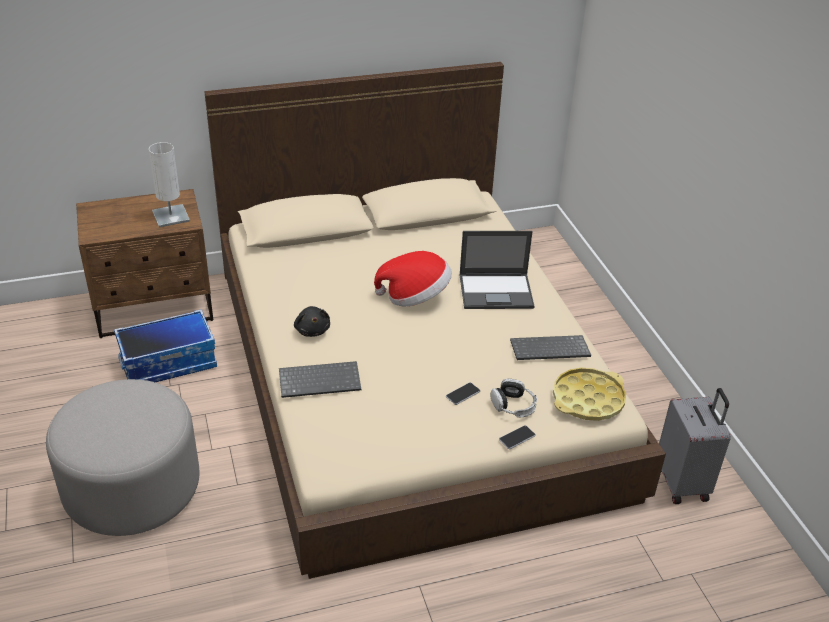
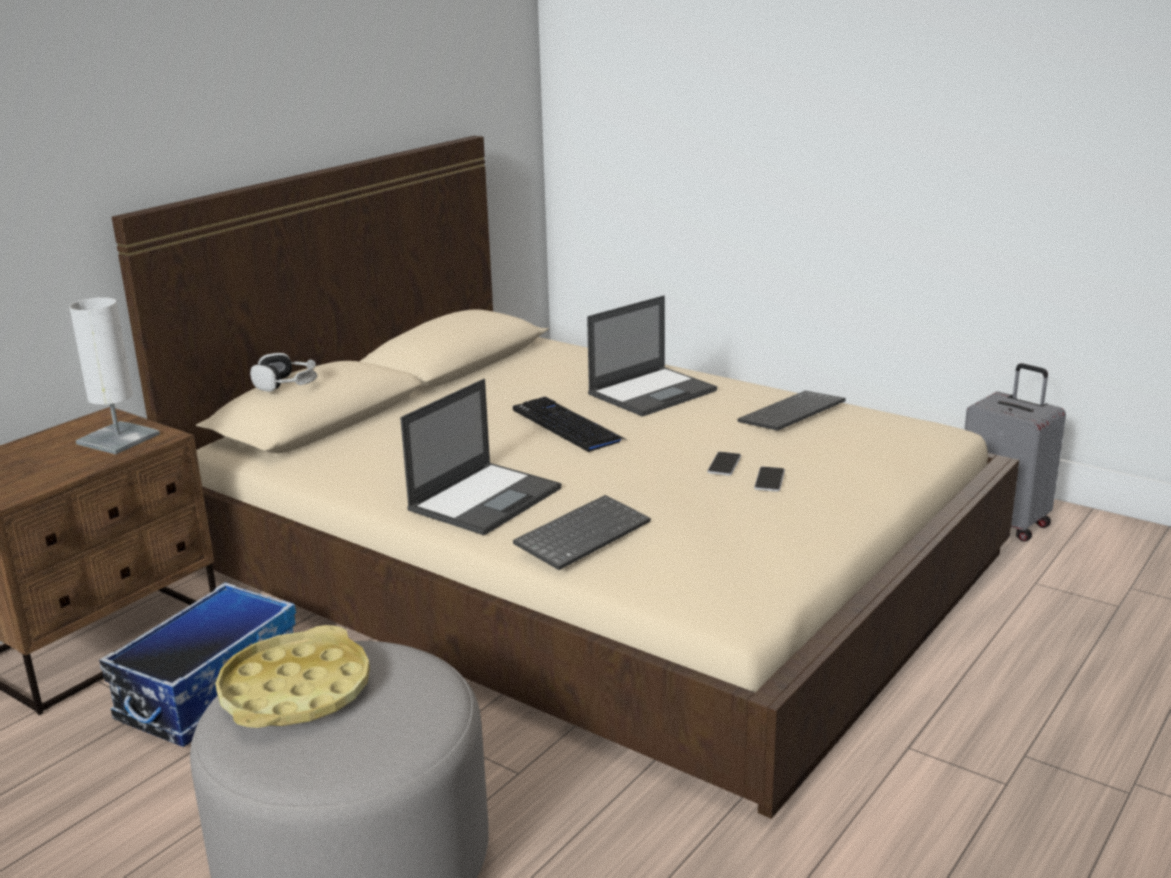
camera: 35 degrees left, 15 degrees down
black plush toy [294,306,330,337] -> laptop [400,379,561,536]
hat [374,251,452,306] -> keyboard [513,396,628,453]
headphones [491,379,537,417] -> headphones moved to [250,353,317,392]
phone [499,425,536,449] -> phone moved to [707,452,741,476]
yellow tray [553,368,626,421] -> yellow tray moved to [215,625,370,728]

